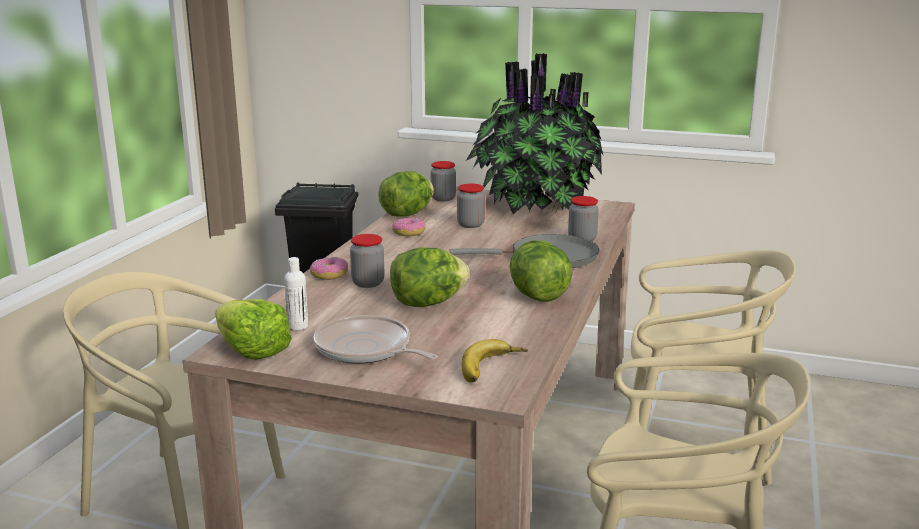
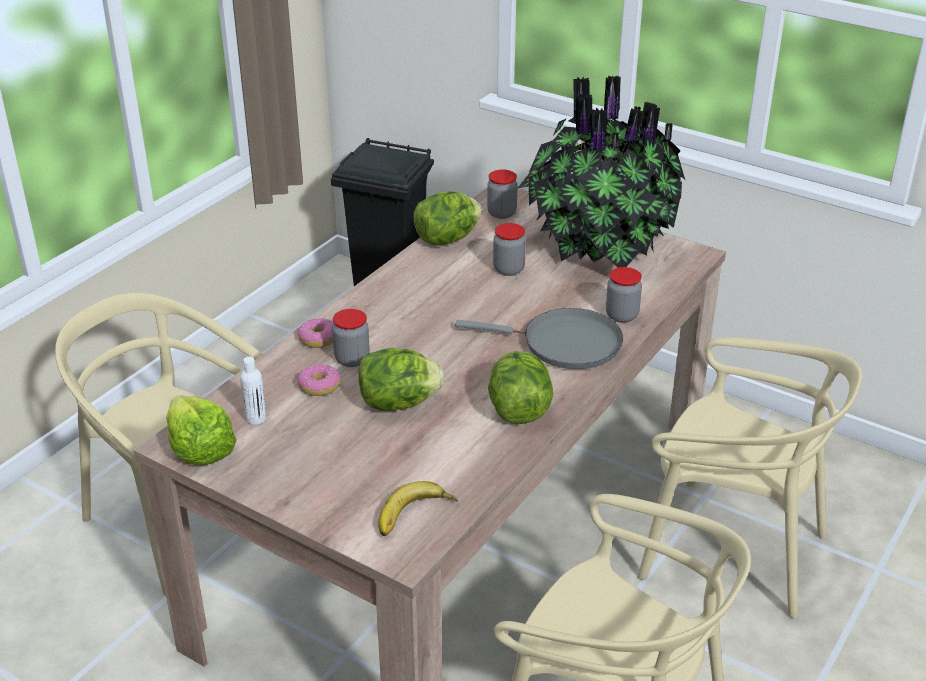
camera: 15 degrees right, 15 degrees up
frying pan [313,315,438,364] -> none
donut [392,218,426,236] -> donut moved to [297,364,341,396]

